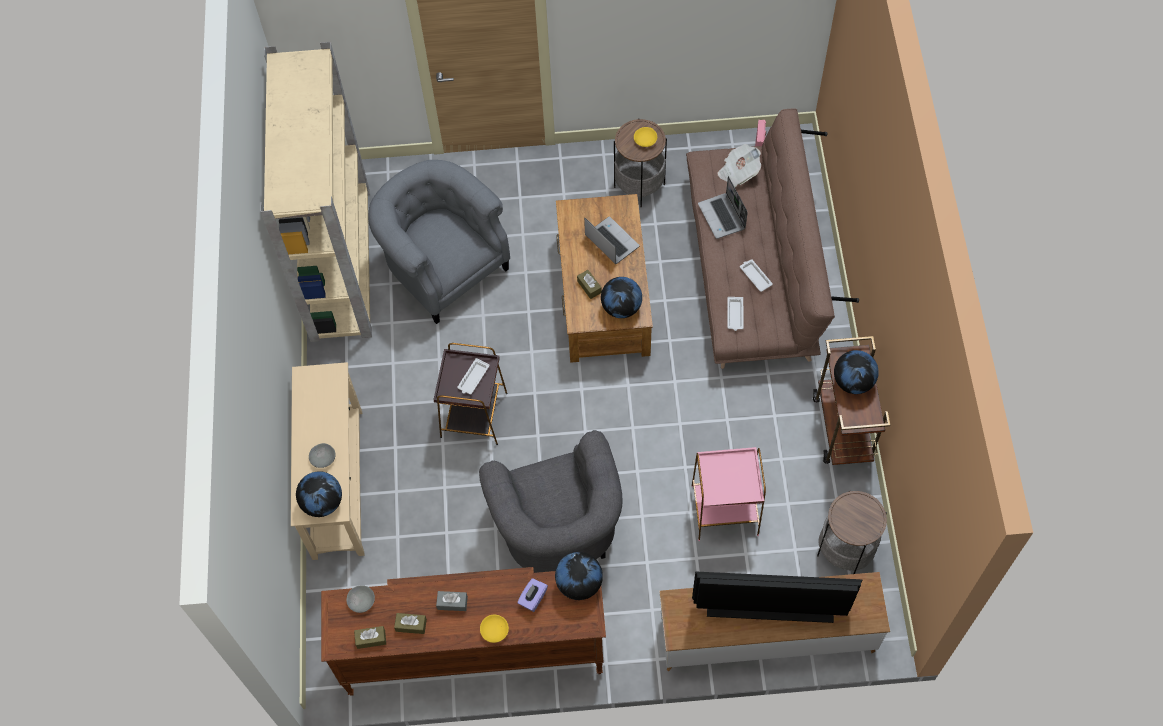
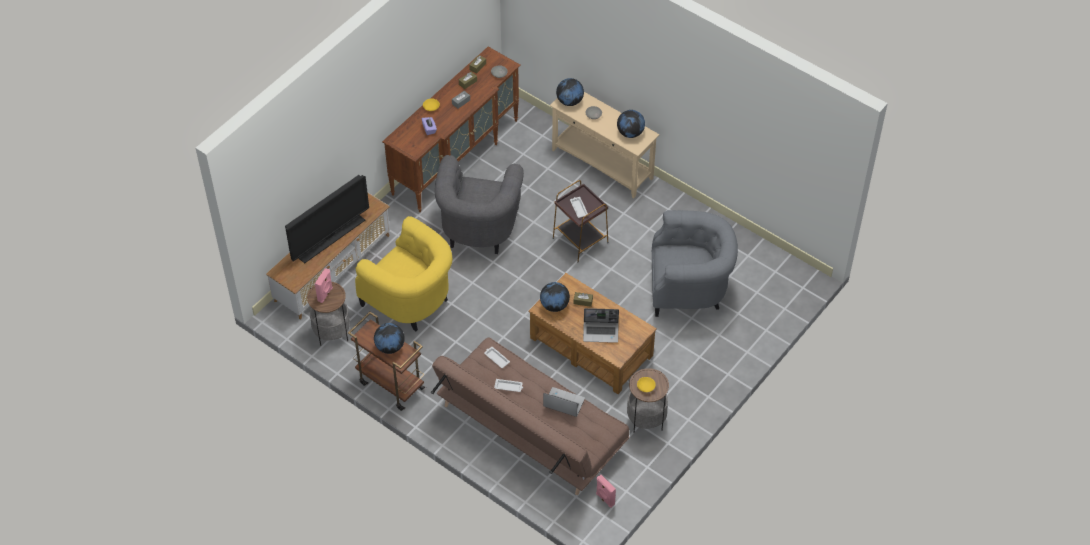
camera: 130 degrees right, 10 degrees down
beige bookcase [260,42,372,342] -> none
grey armchair [479,430,622,573] -> grey armchair turned 105 degrees counterclockwise [435,155,524,254]
globe [555,552,603,600] -> globe moved to [617,110,645,138]
pink side table [692,447,766,541] -> yellow armchair [355,216,452,331]
newspaper [717,144,761,187] -> none
none -> pink speaker [315,268,333,303]

